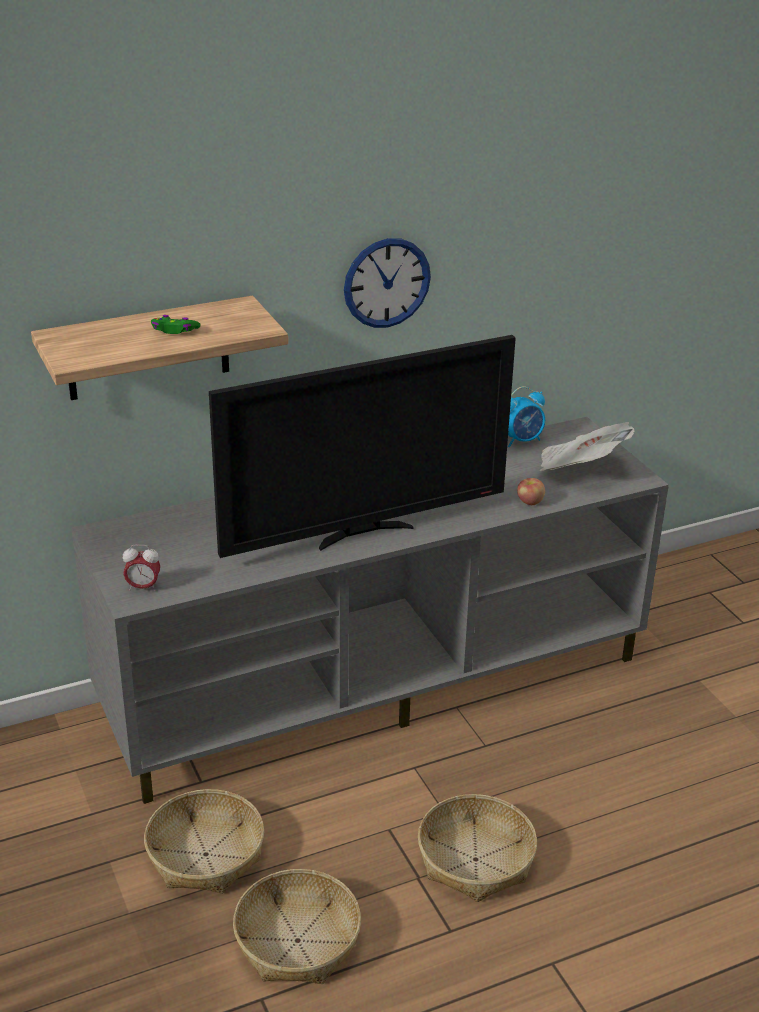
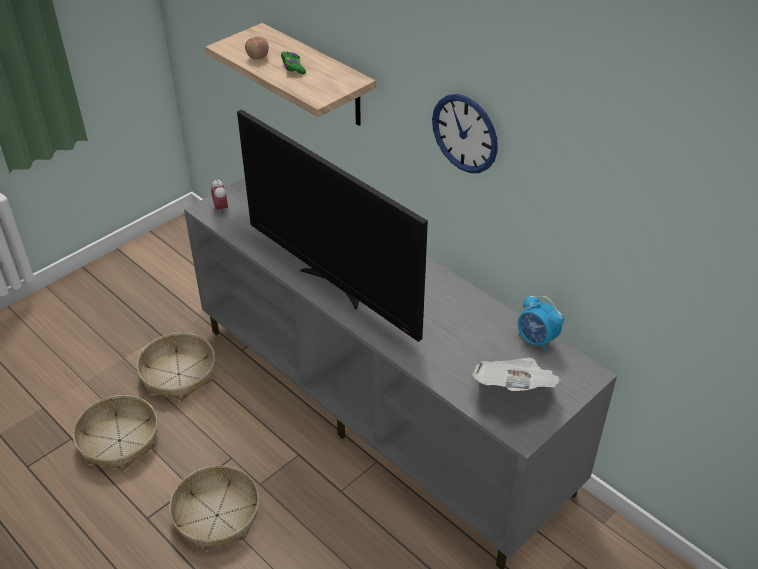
camera: 70 degrees right, 10 degrees up
apple [517,478,545,505] -> apple moved to [245,37,269,59]

